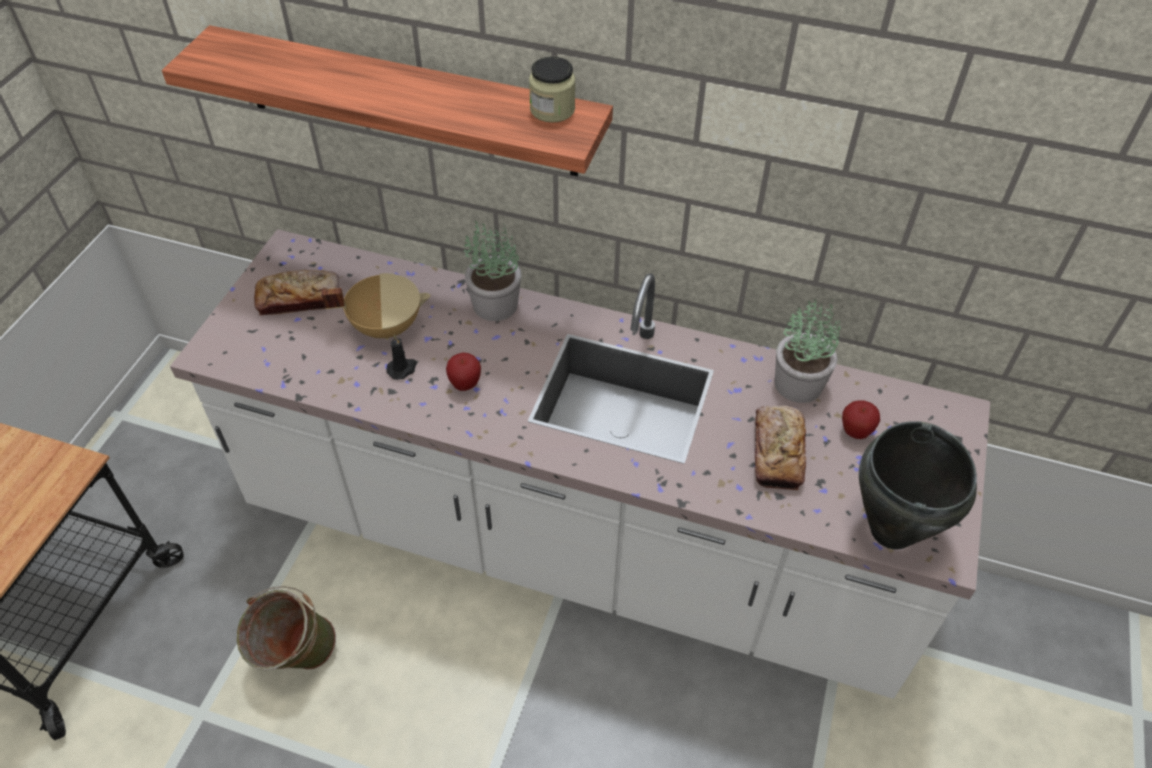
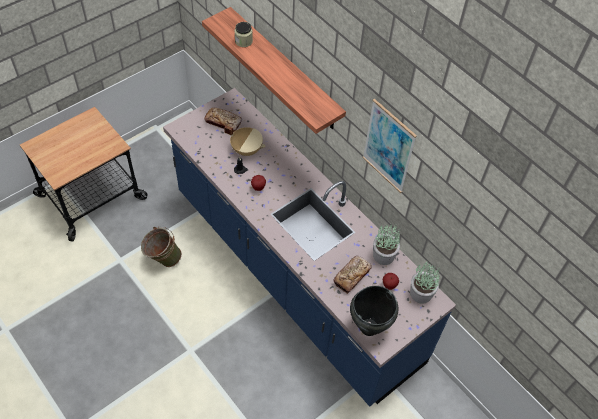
camera: 30 degrees right, 5 degrees up
white counter [170,229,990,699] -> blue counter [163,88,456,407]
potted plant [464,220,521,321] -> potted plant moved to [410,261,440,304]
jar [529,56,576,123] -> jar moved to [235,22,253,47]
none -> picture [363,99,417,193]

